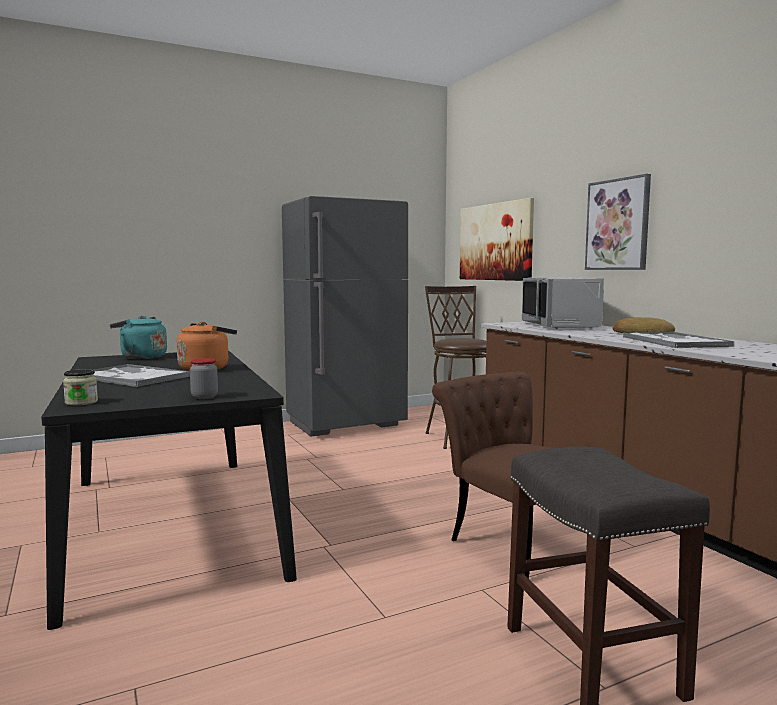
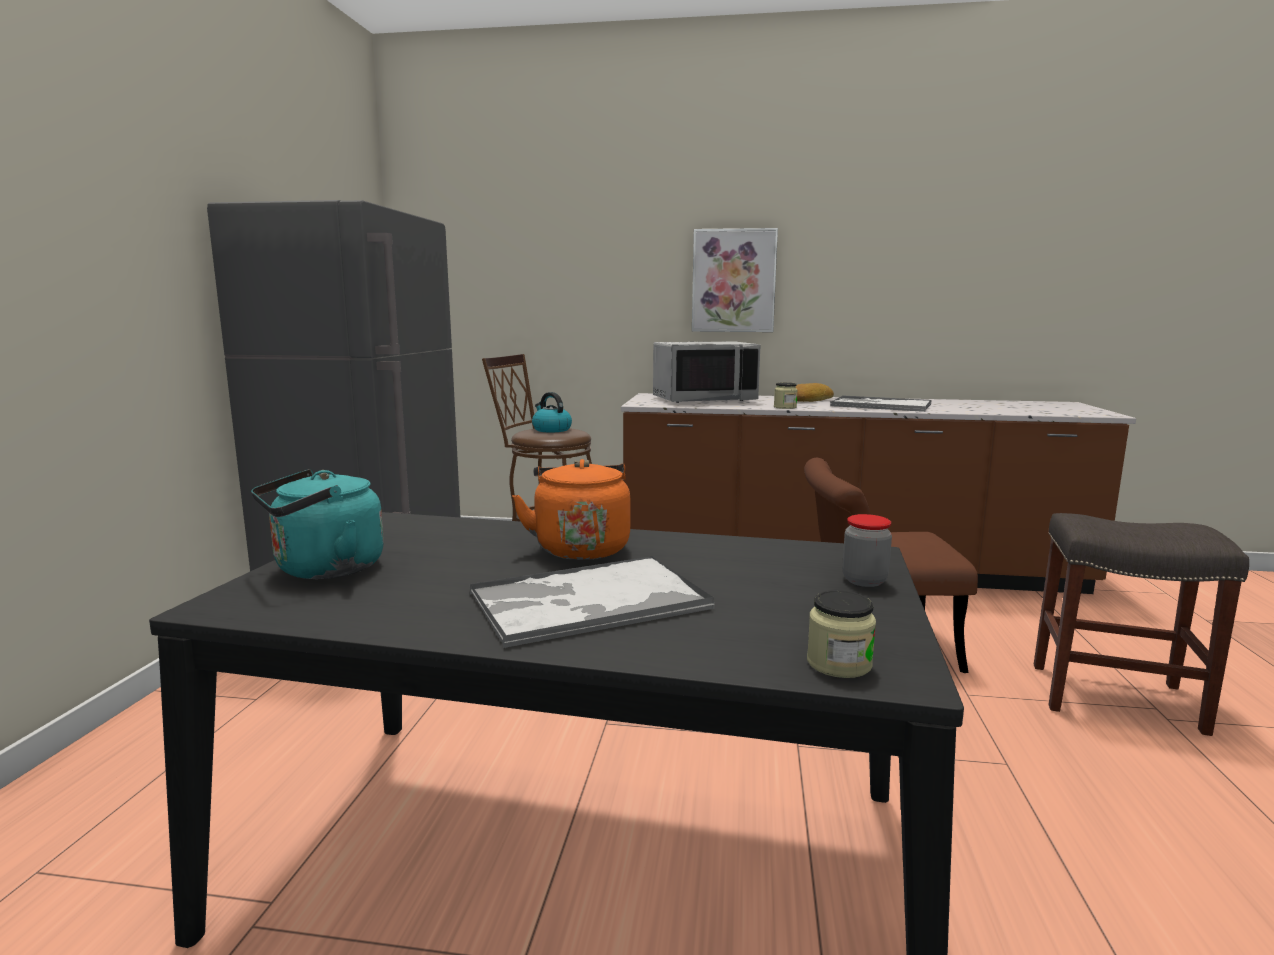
camera: 55 degrees left, 5 degrees up
picture [460,198,534,281] -> none
grey microwave [522,278,604,329] -> grey microwave turned 45 degrees counterclockwise [653,341,760,403]
none -> kettle [532,392,572,432]
none -> jar [774,382,798,409]

